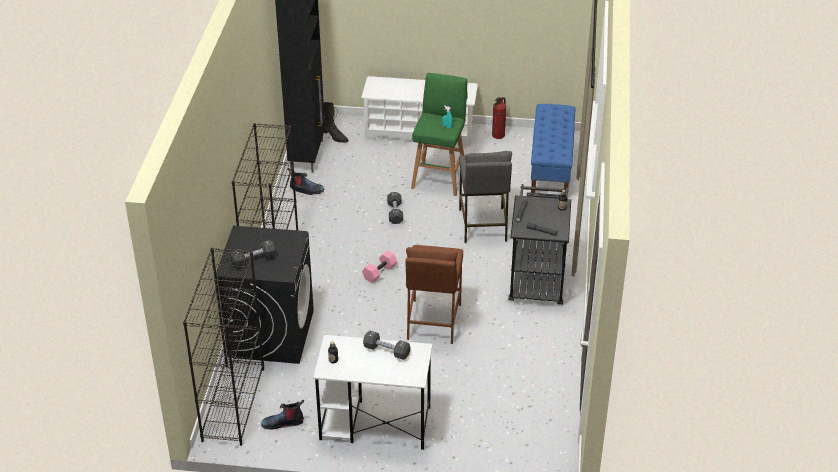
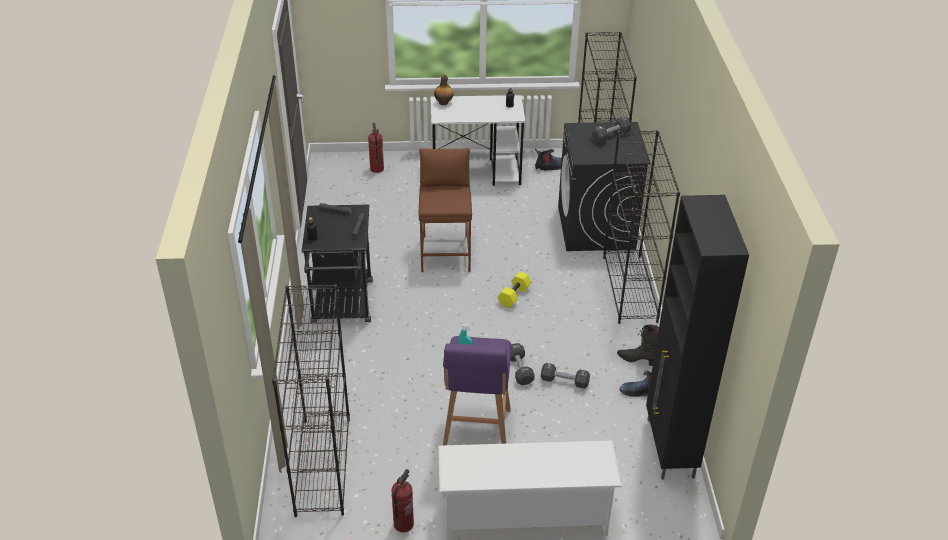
camera: 170 degrees right, 0 degrees up
black boot [324,102,349,143] -> black boot moved to [617,324,659,366]
pink dumbbell [362,250,397,283] -> yellow dumbbell [498,271,531,308]
black dumbbell [363,331,410,360] -> black dumbbell moved to [541,363,590,389]
green stool [411,73,467,196] -> purple stool [443,336,511,445]
grey stool [459,151,512,243] -> none
blue bench [531,104,575,197] -> black bookcase [272,284,350,517]
none -> fire extinguisher [368,123,384,173]
none -> bottle [434,75,454,105]

